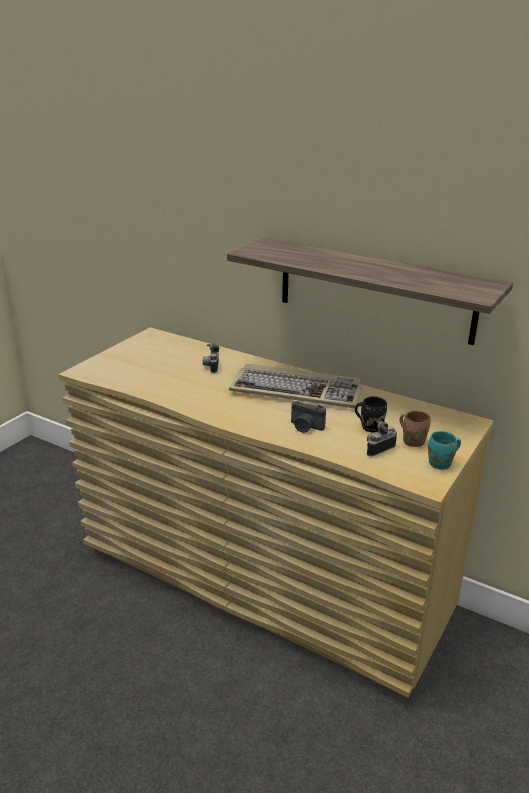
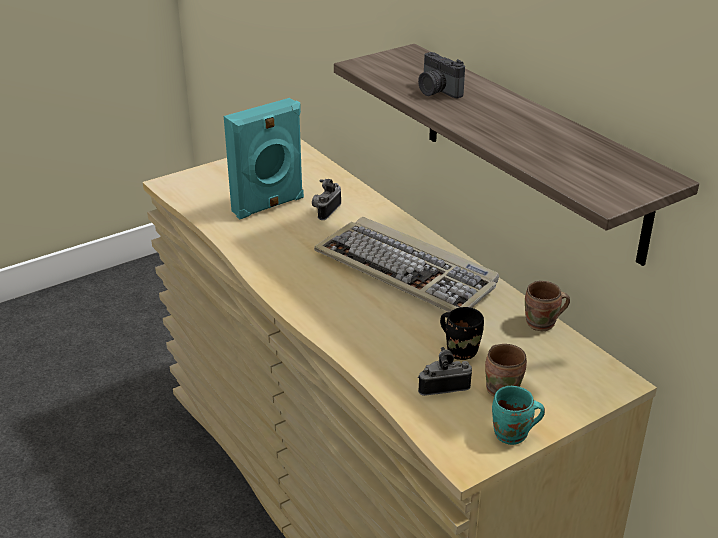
camera: 25 degrees right, 5 degrees up
camera [291,401,326,433] -> camera moved to [418,52,465,98]
none -> turquoise speaker [224,98,304,219]
none -> brown mug [525,281,570,331]

